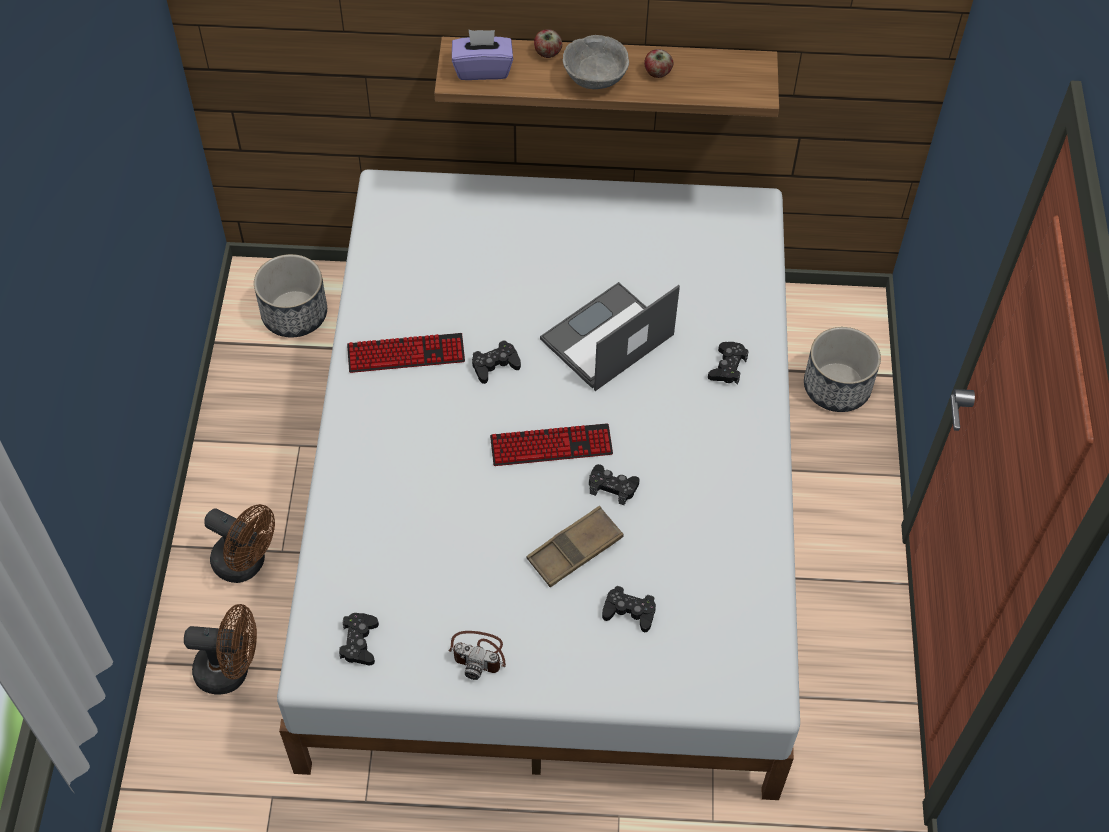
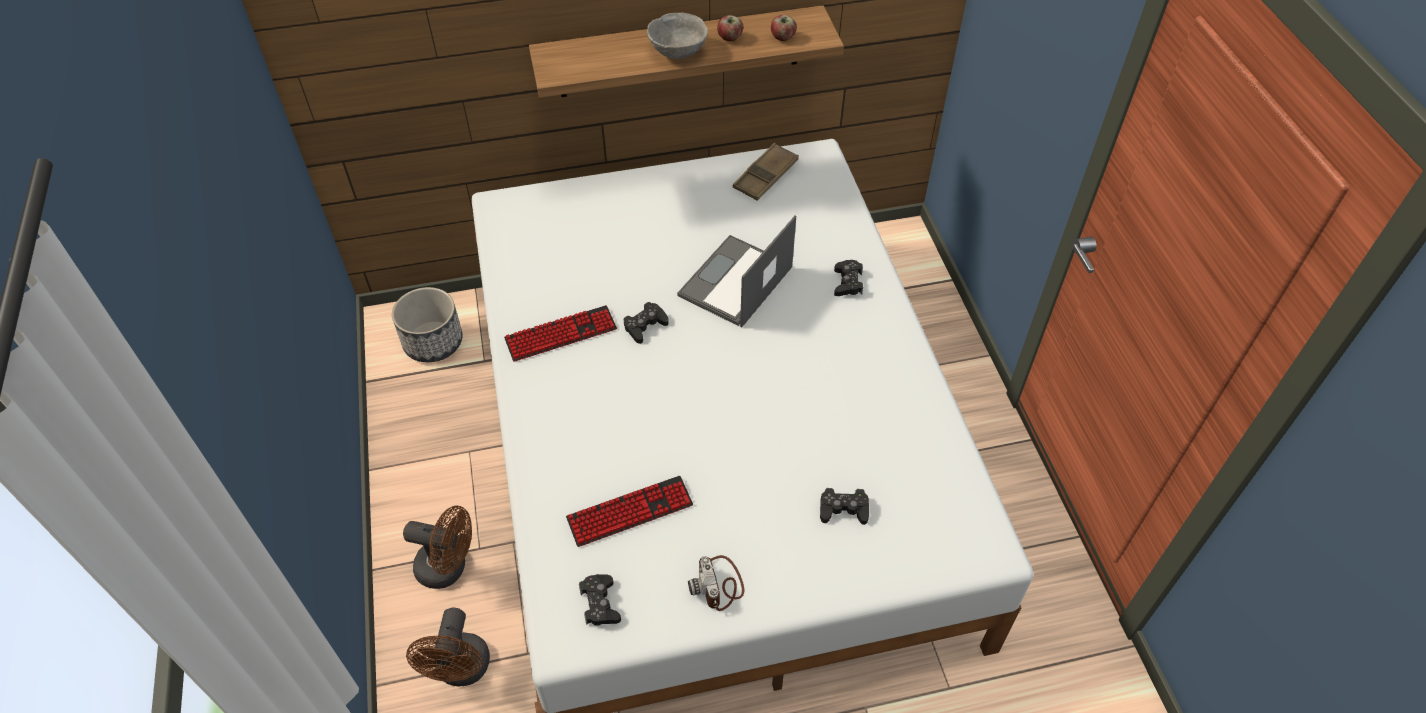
camera: 15 degrees left, 5 degrees down
brown fan [184,604,257,695] -> brown fan turned 105 degrees clockwise [406,608,490,686]
camera [448,631,506,680] -> camera turned 75 degrees clockwise [688,555,744,611]
purple tissue box [452,30,513,80] -> none
keyboard [490,423,613,466] -> keyboard moved to [566,476,693,547]
brown tray [526,506,624,587] -> brown tray moved to [733,143,799,201]
apple [534,29,562,58] -> apple moved to [771,15,797,41]
black game controller [589,464,640,505] -> none
planter [804,327,881,412] -> none

